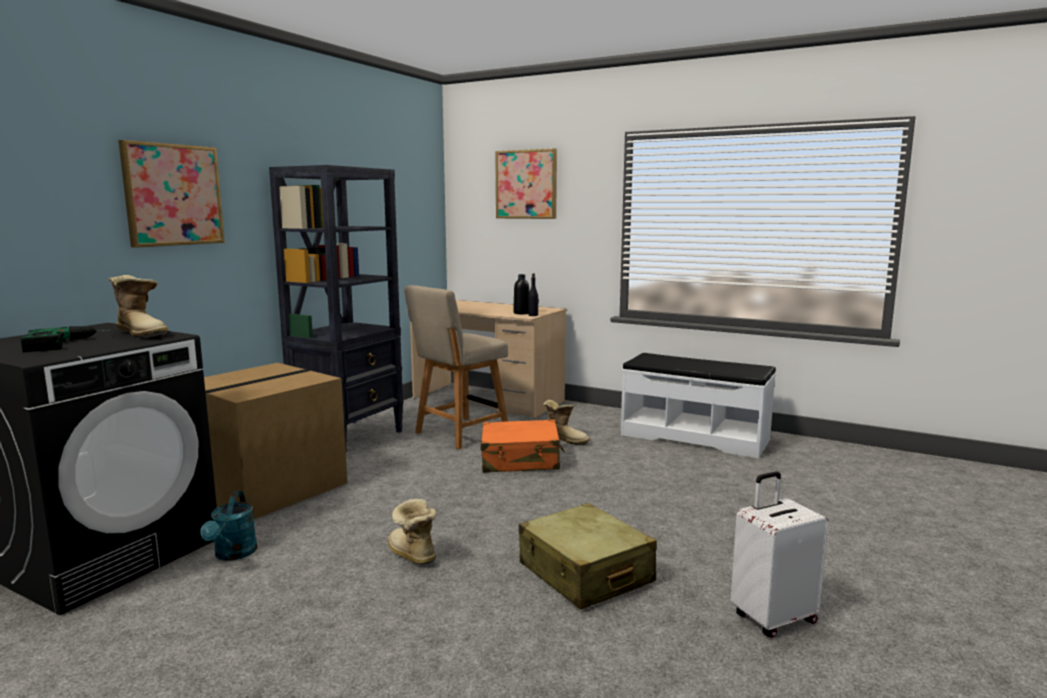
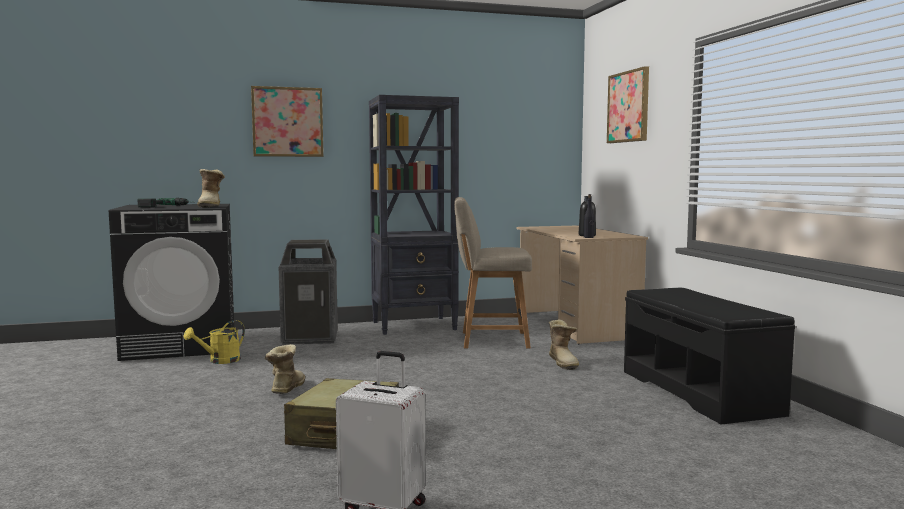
camera: 45 degrees right, 5 degrees down
turquoise watering can [200,491,258,561] -> yellow watering can [183,320,245,364]
cardboard box [204,363,347,519] -> trash can [279,239,338,345]
orange suitcase [480,419,565,473] -> none
white bench [621,353,776,459] -> black bench [624,288,795,425]

